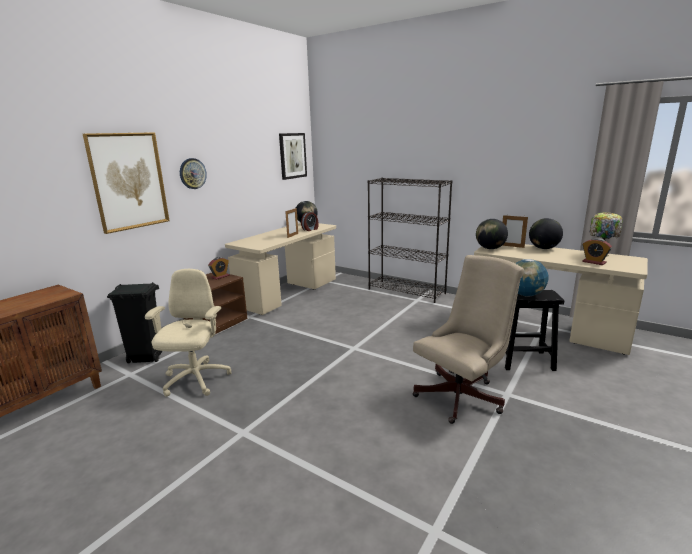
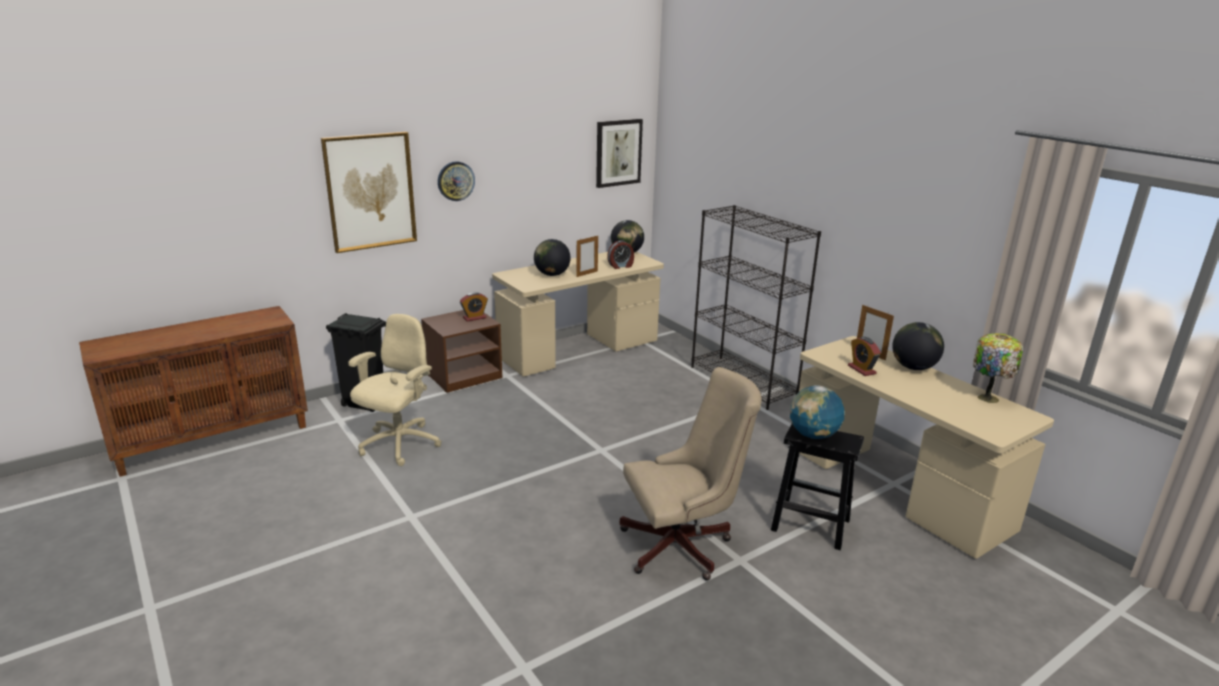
camera: 20 degrees right, 5 degrees up
globe [476,219,508,249] -> globe moved to [534,239,571,276]
alarm clock [582,238,612,265] -> alarm clock moved to [848,337,881,376]

